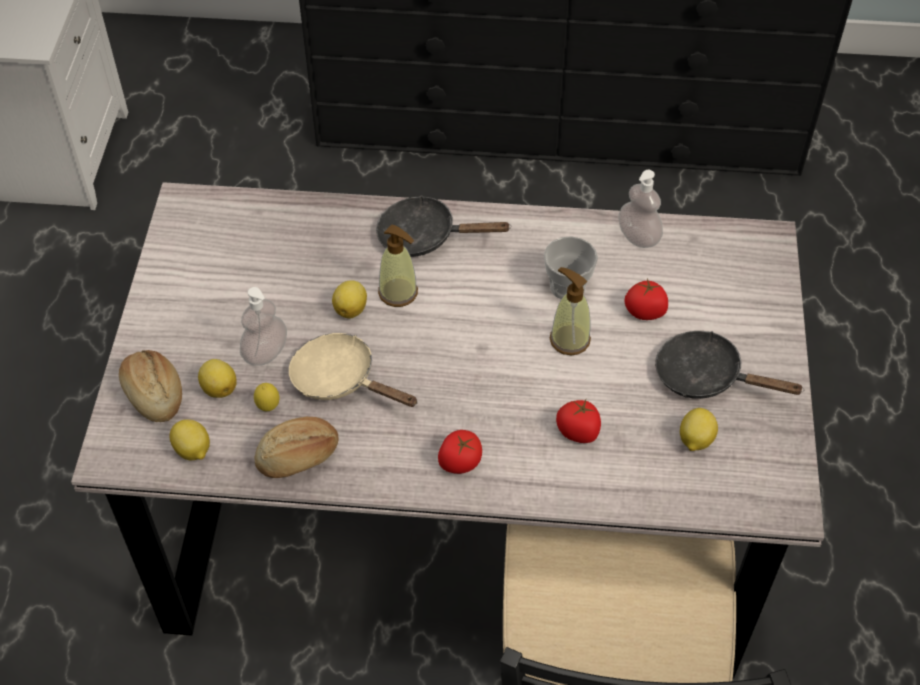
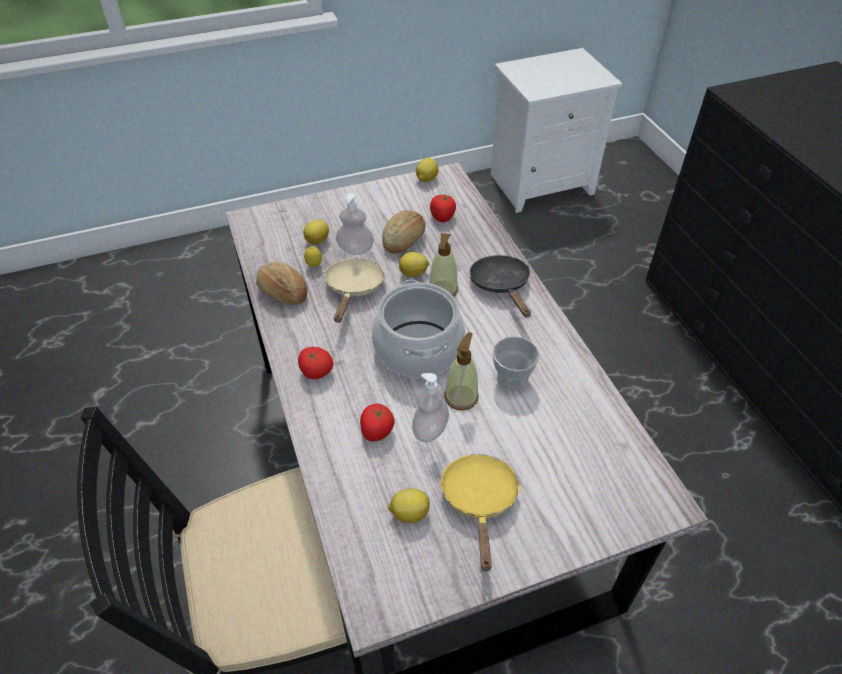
camera: 65 degrees right, 5 degrees down
bread [119,350,182,422] -> bread moved to [382,210,426,254]
lemon [170,419,210,460] -> lemon moved to [416,158,439,182]
soap dispenser [618,170,663,248] -> soap dispenser moved to [412,373,449,443]
tomato [624,279,668,320] -> tomato moved to [430,195,456,222]
black frying pan [655,331,804,399] -> yellow frying pan [439,454,520,572]
none -> cooking pot [372,279,465,378]

